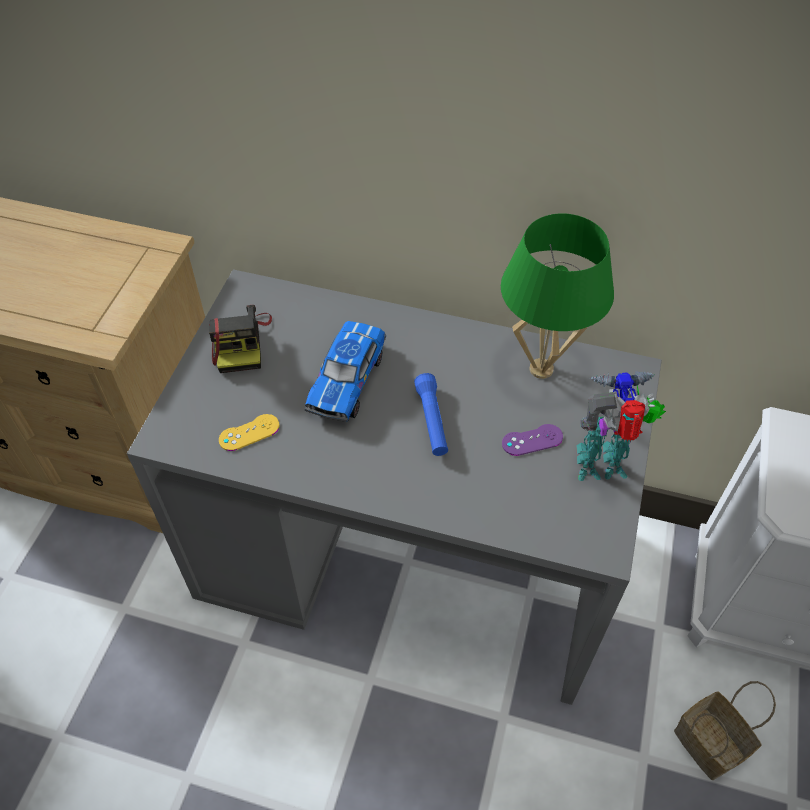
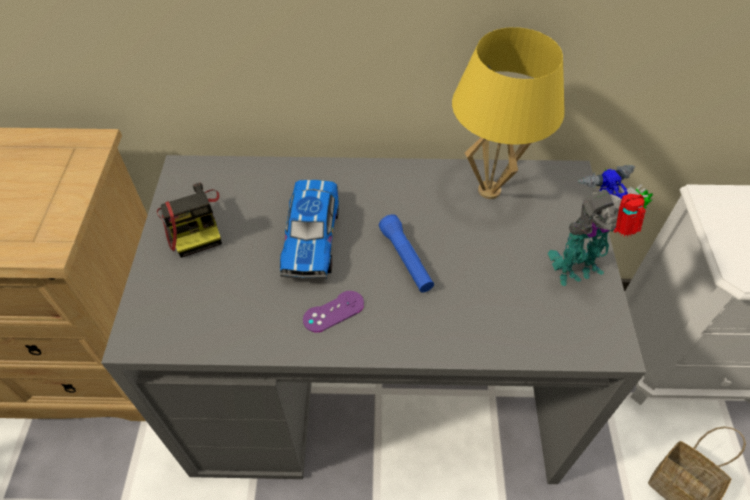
camera: 15 degrees left, 0 degrees up
yellow game controller [219,414,279,451] -> none
green table lamp [501,213,614,379] -> yellow table lamp [452,27,565,199]
purple game controller [502,424,563,456] -> purple game controller moved to [303,291,364,332]

